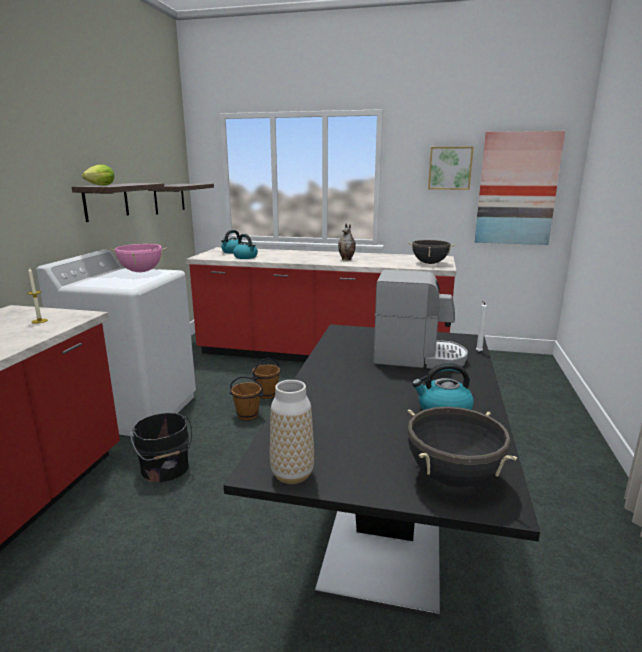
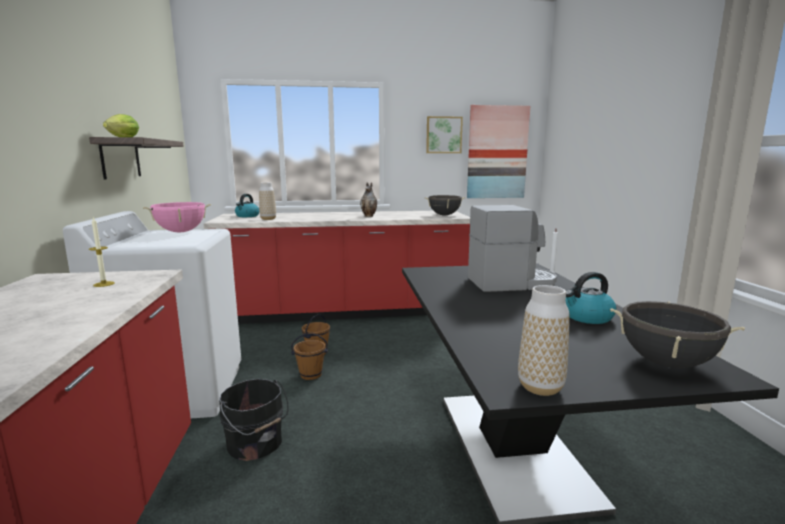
camera: 20 degrees left, 5 degrees down
shelf [148,183,214,215] -> none
kettle [233,234,258,259] -> vase [259,182,276,220]

